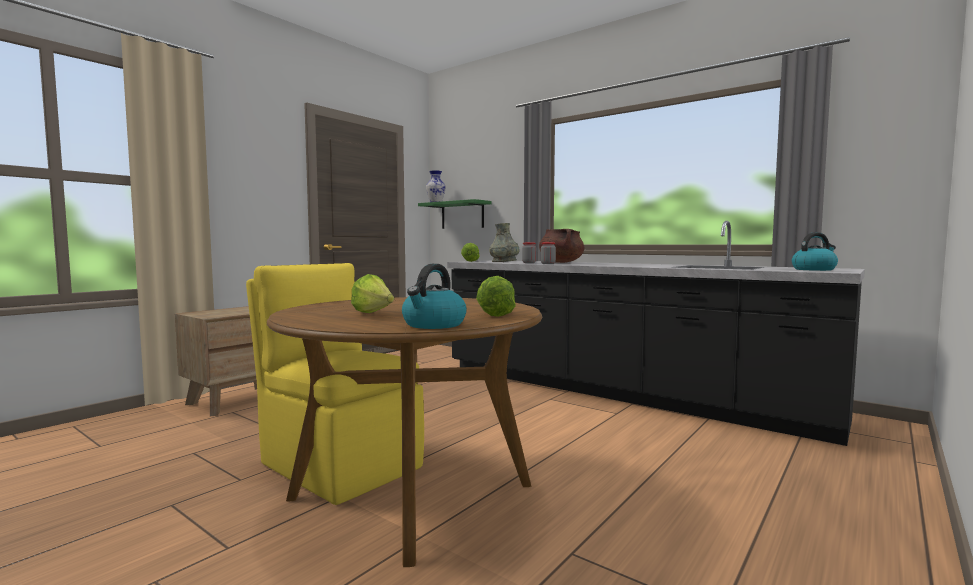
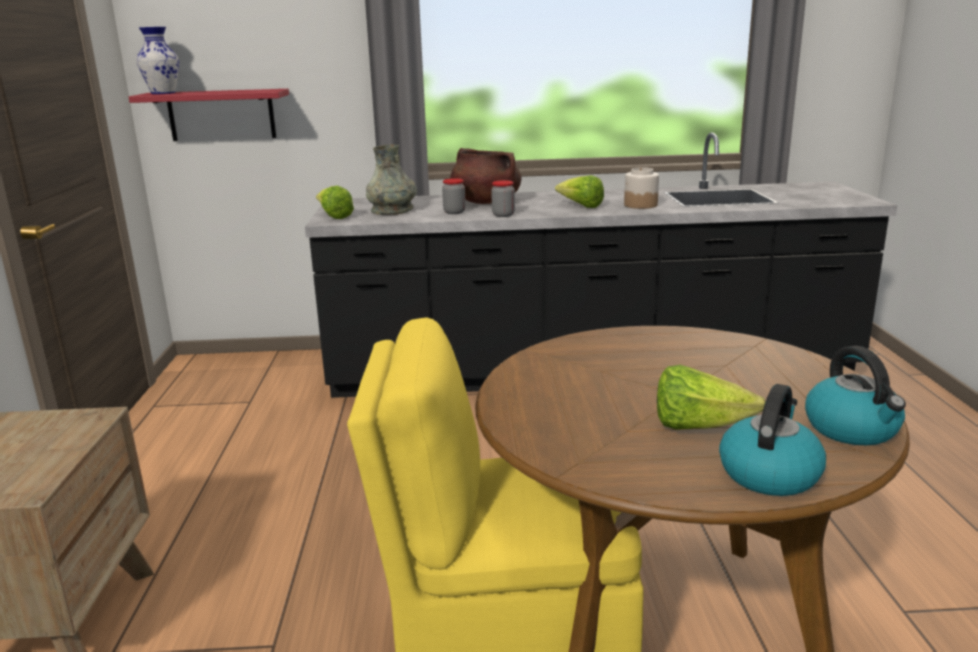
camera: 40 degrees left, 15 degrees up
green shelf [418,199,492,229] -> red shelf [129,89,289,141]
lettuce [476,276,516,317] -> lettuce moved to [555,175,604,208]
kettle [792,232,838,271] -> kettle moved to [719,384,826,496]
none -> jar [624,167,659,209]

